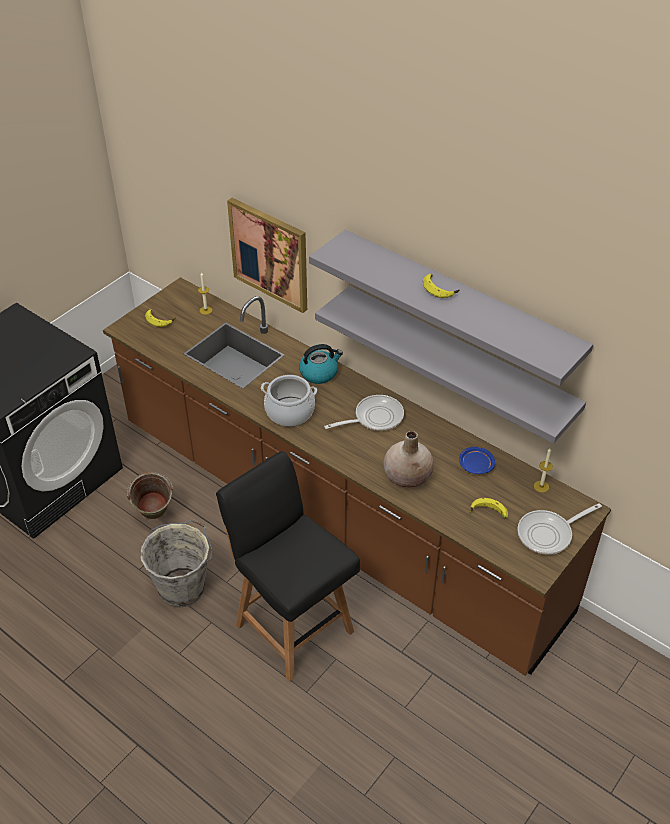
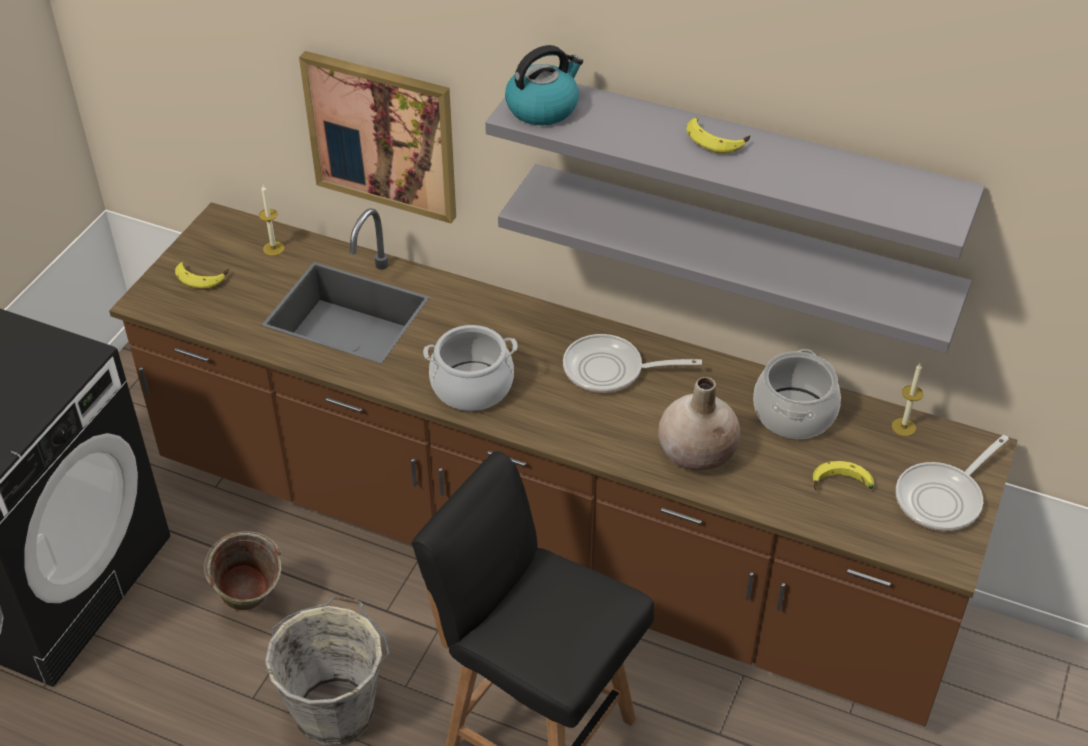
camera: 15 degrees left, 0 degrees up
kettle [299,344,343,384] -> kettle moved to [505,45,583,125]
frying pan [324,395,404,431] -> frying pan turned 135 degrees counterclockwise [563,334,702,393]
blue plate [459,447,495,474] -> cooking pot [753,349,841,439]

